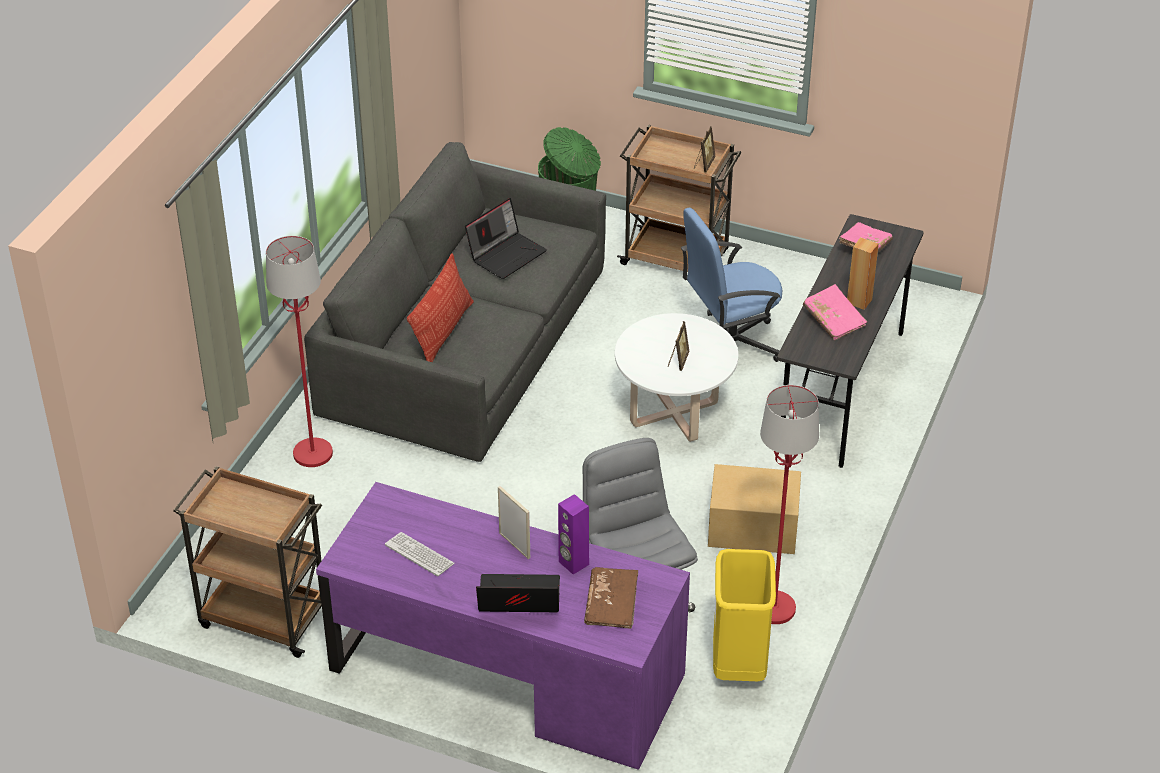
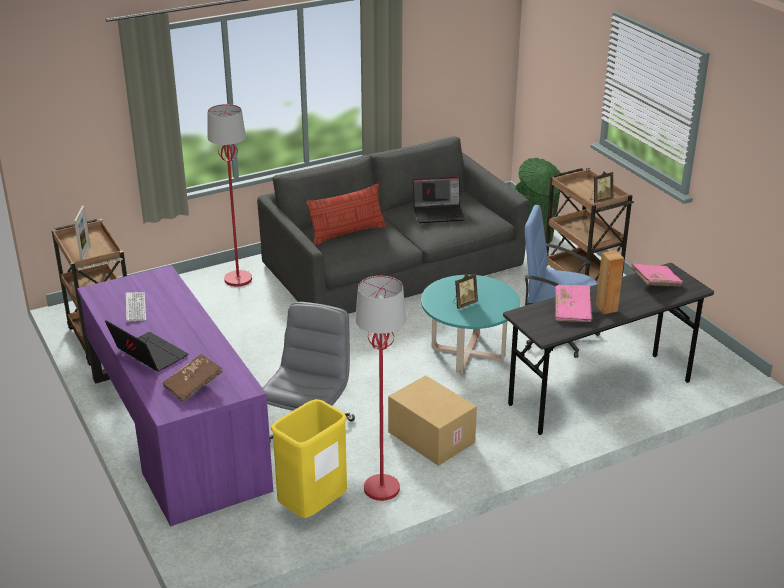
camera: 40 degrees right, 10 degrees down
picture frame [498,486,530,559] -> picture frame moved to [74,206,91,260]
purple speaker [558,494,589,574] -> none
white coffee table [615,313,738,442] -> turquoise coffee table [421,275,520,373]

